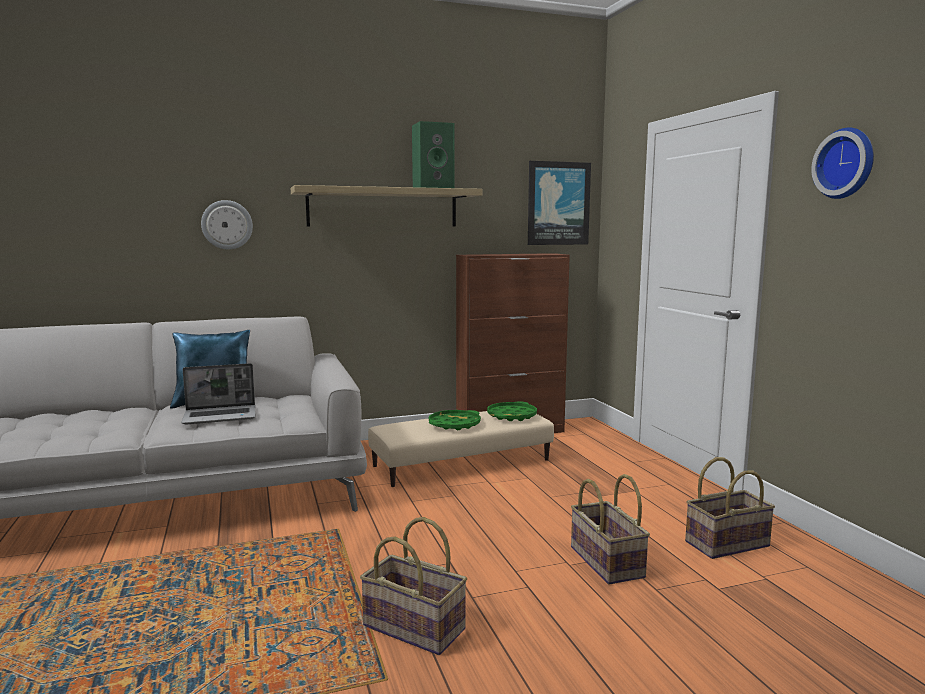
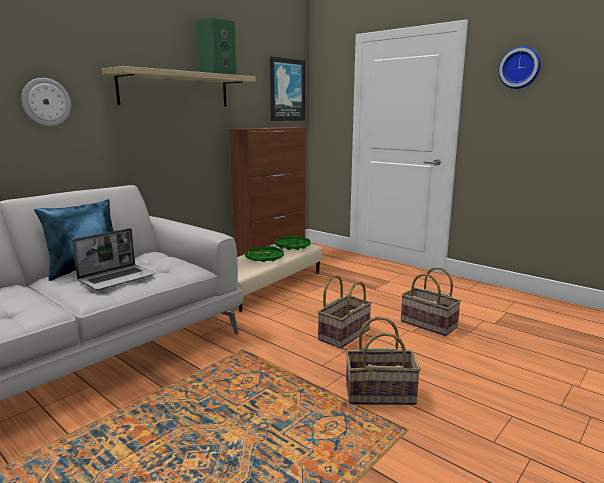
camera: 30 degrees left, 5 degrees up
basket [685,457,775,559] -> basket moved to [317,275,372,349]

